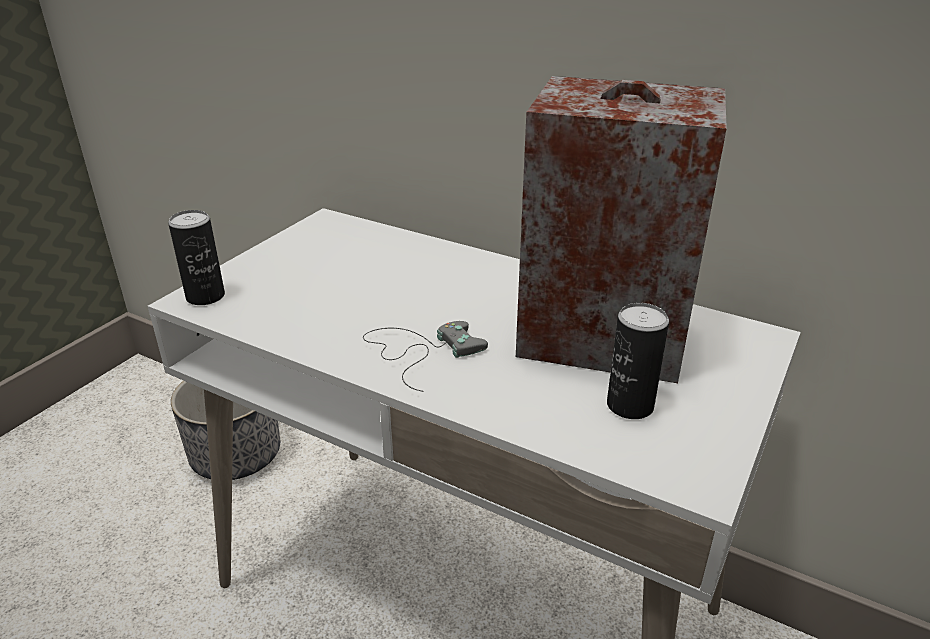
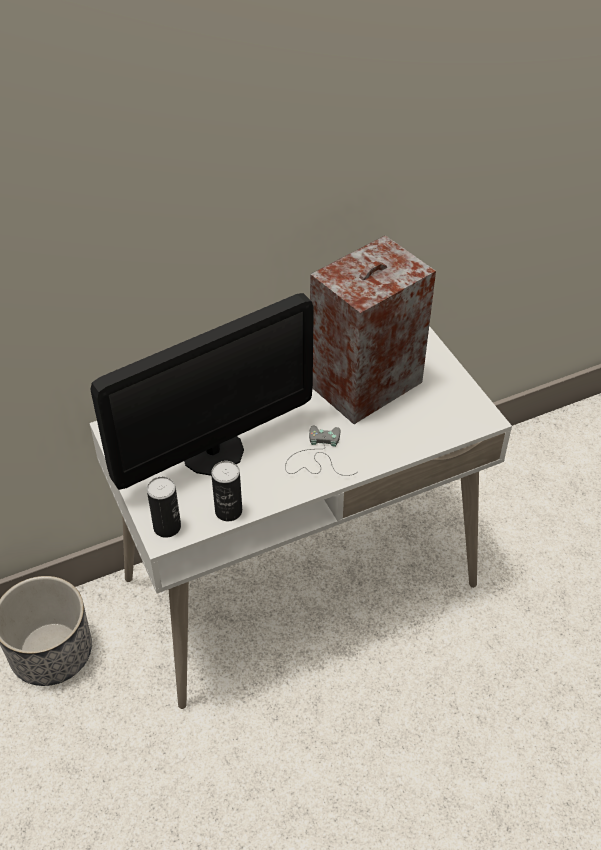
camera: 55 degrees left, 15 degrees up
can [607,303,669,419] -> can moved to [211,461,242,521]
none -> monitor [90,293,314,490]

